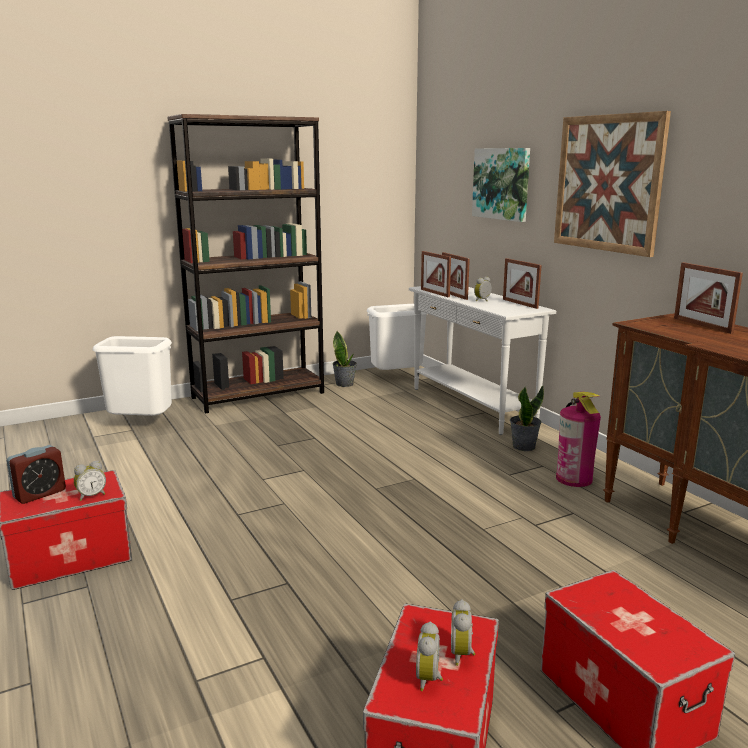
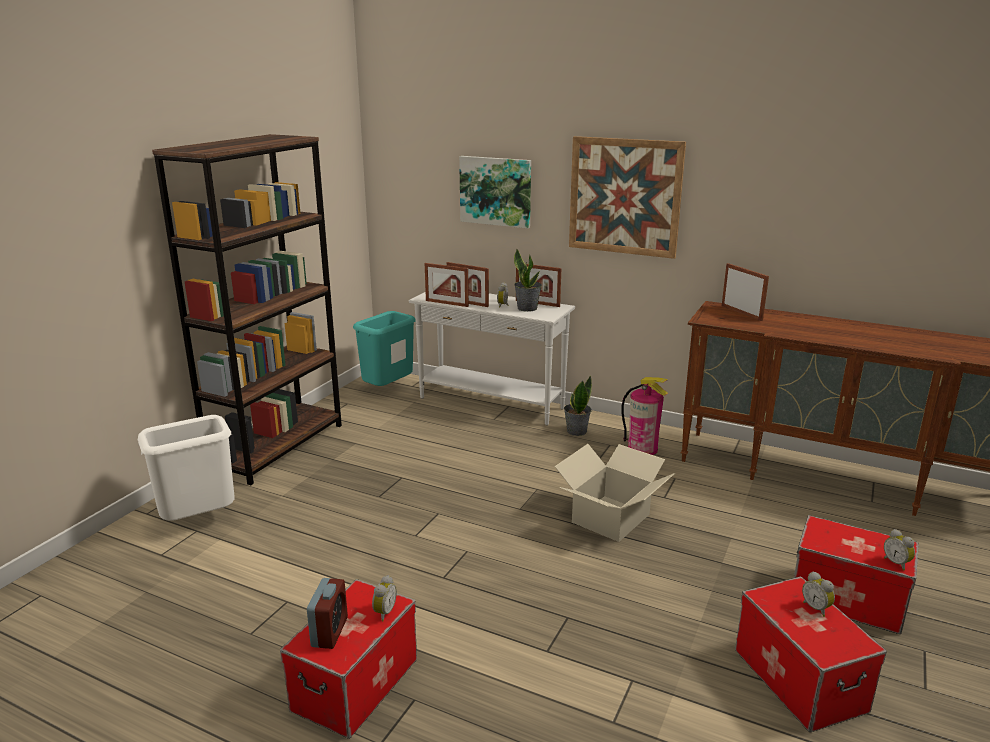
camera: 35 degrees left, 5 degrees up
potted plant [333,331,357,387] -> potted plant moved to [514,249,542,312]
white trash can [367,304,427,370] -> turquoise trash can [353,311,416,386]
alarm clock [416,622,443,691] -> alarm clock moved to [884,529,915,571]
picture frame [674,262,743,334] -> picture frame turned 150 degrees counterclockwise [722,263,769,321]
none -> cardboard box [554,444,675,542]

